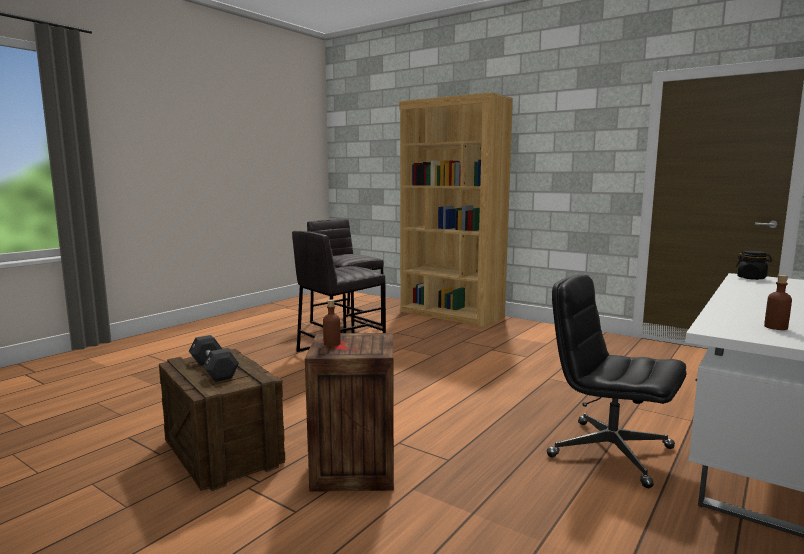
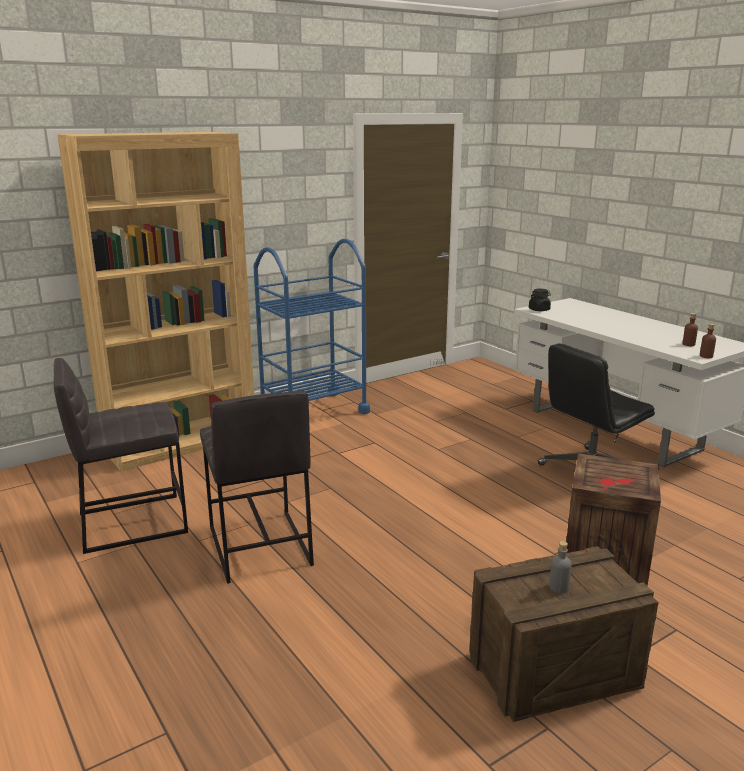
camera: 70 degrees left, 10 degrees up
black dumbbell [189,335,239,382] -> grey bottle [549,541,572,593]
brown bottle [323,299,341,346] -> brown bottle moved to [700,323,716,358]
none -> blue cart [253,239,370,414]

